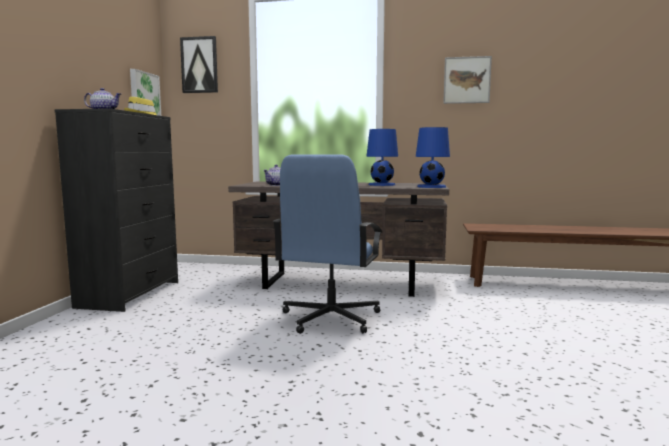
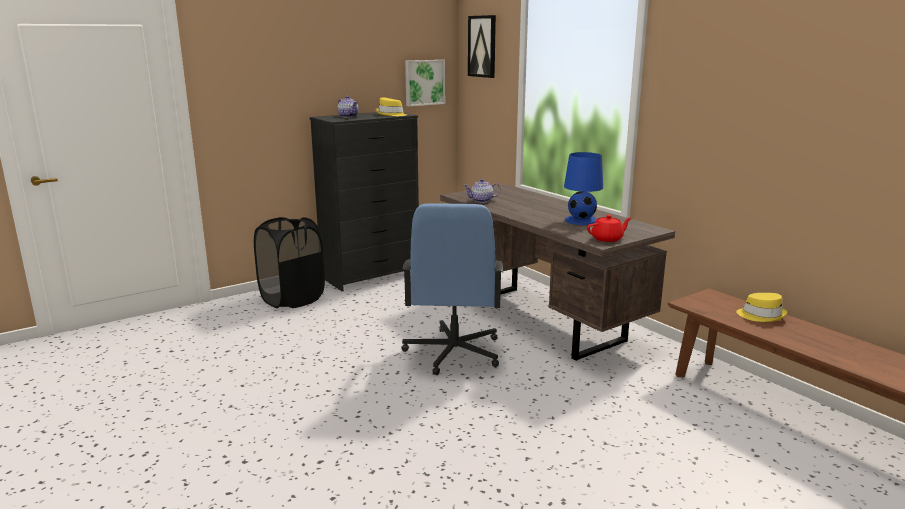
camera: 45 degrees right, 10 degrees up
blue office chair [273,154,382,334] -> blue office chair turned 60 degrees counterclockwise [402,203,503,375]
blue table lamp [416,127,450,188] -> red teapot [587,215,632,242]
picture [443,56,492,104] -> none
none -> black laundry basket [254,217,325,308]
none -> yellow hat [736,293,787,322]

